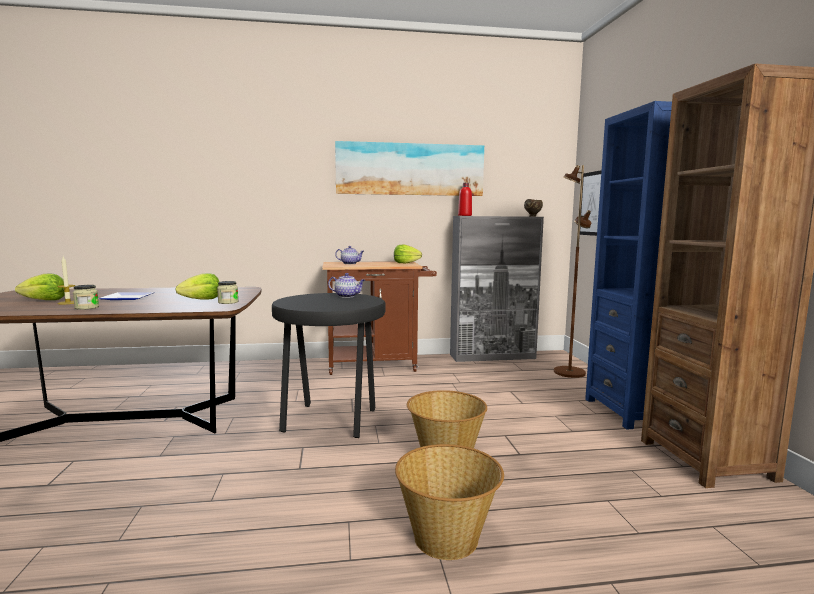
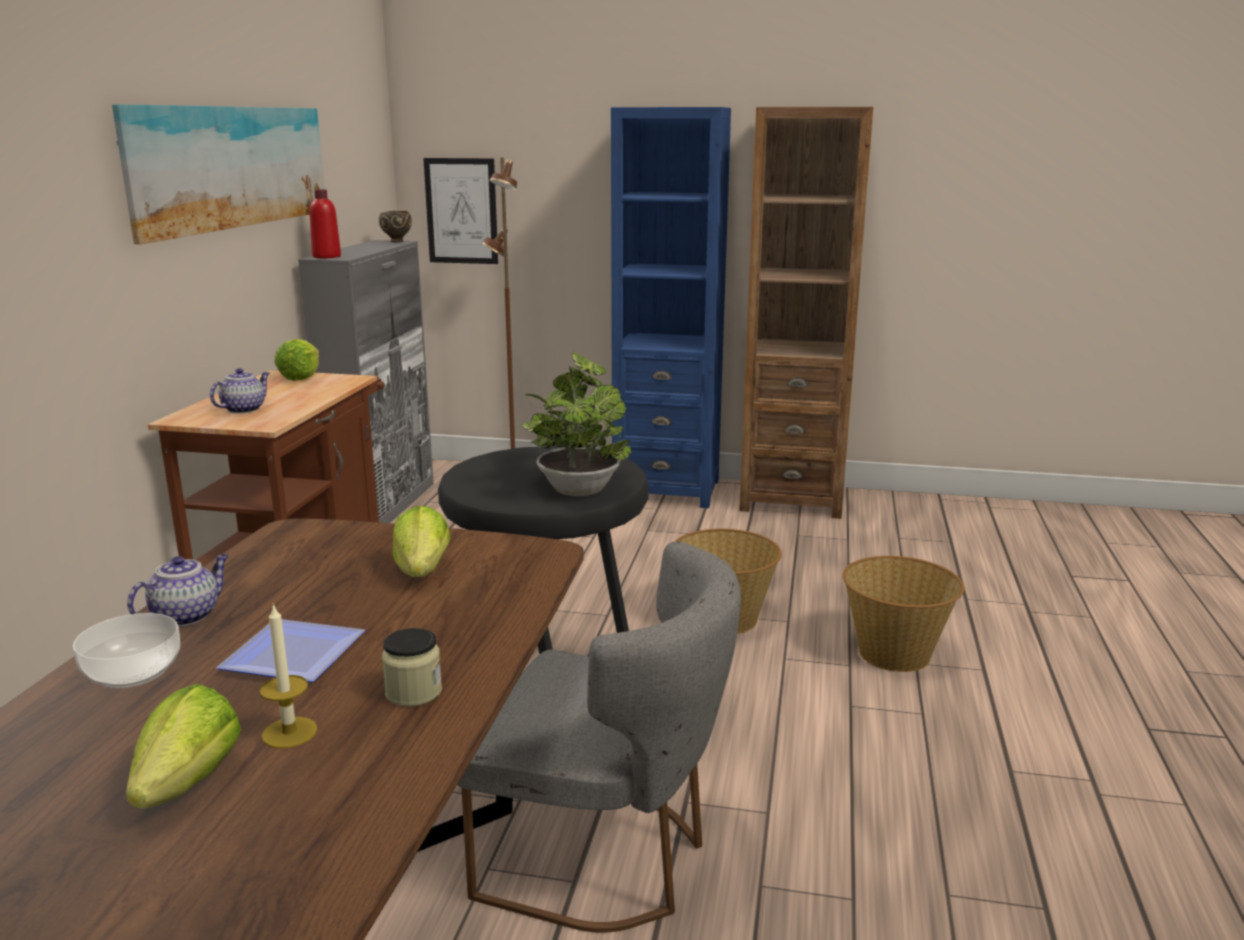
camera: 70 degrees left, 10 degrees up
jar [217,281,238,304] -> none
teapot [328,273,365,298] -> teapot moved to [127,554,229,626]
none -> bowl [73,613,180,688]
none -> grey chair [457,541,741,933]
none -> potted plant [521,352,632,496]

